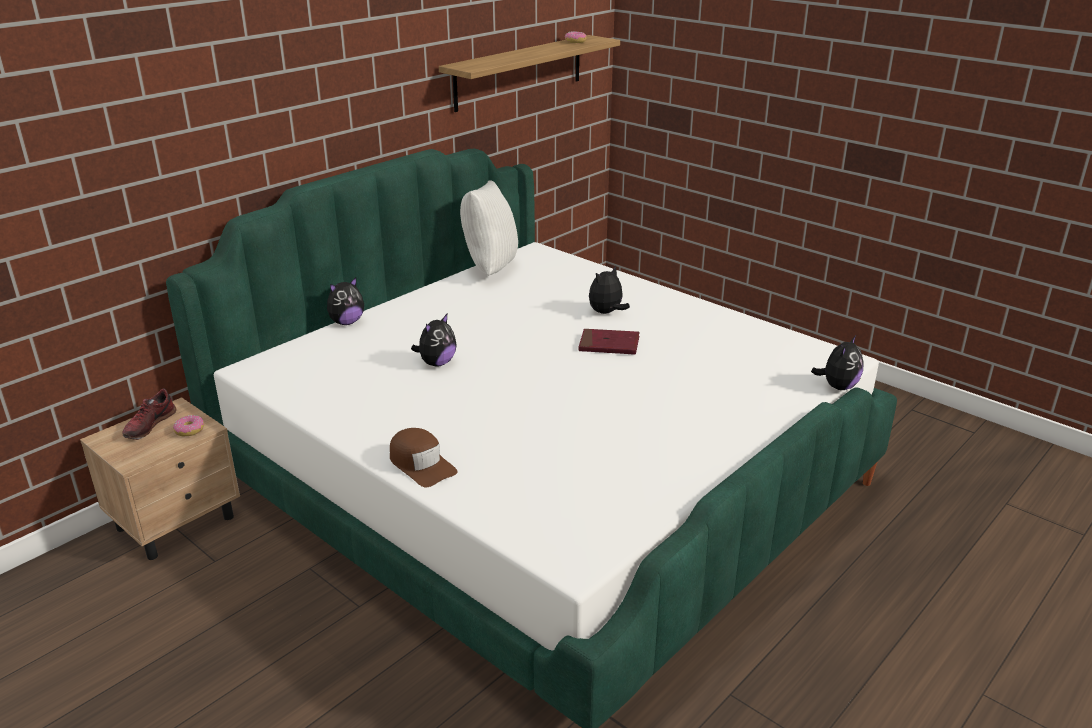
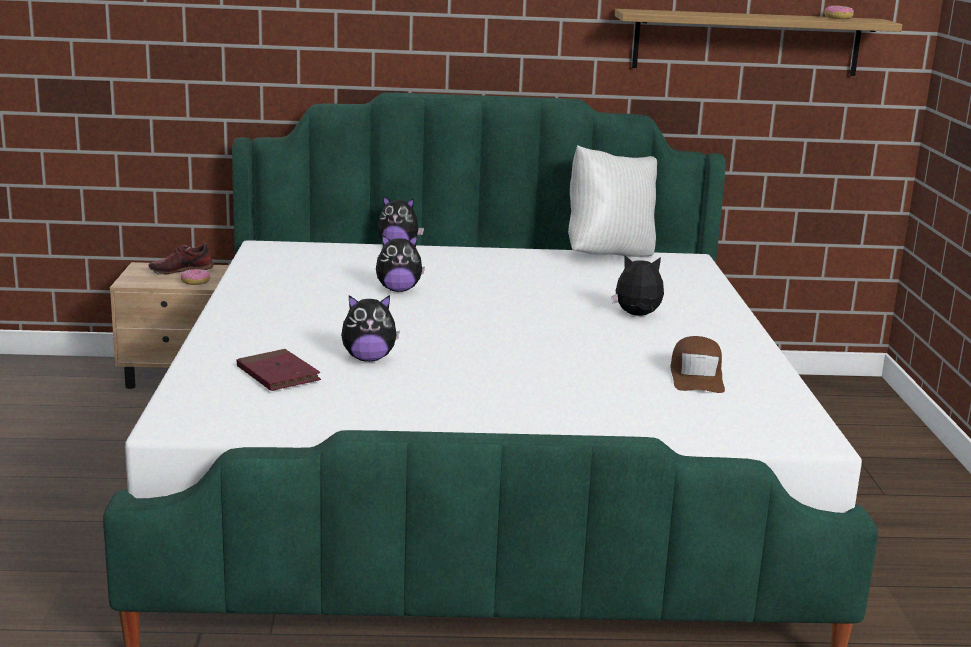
camera: 45 degrees right, 10 degrees down
brown cap [390,428,458,487] -> brown cap moved to [670,336,725,393]
red book [578,329,640,355] -> red book moved to [237,349,321,391]
plush toy [811,334,864,390] -> plush toy moved to [341,295,400,362]

